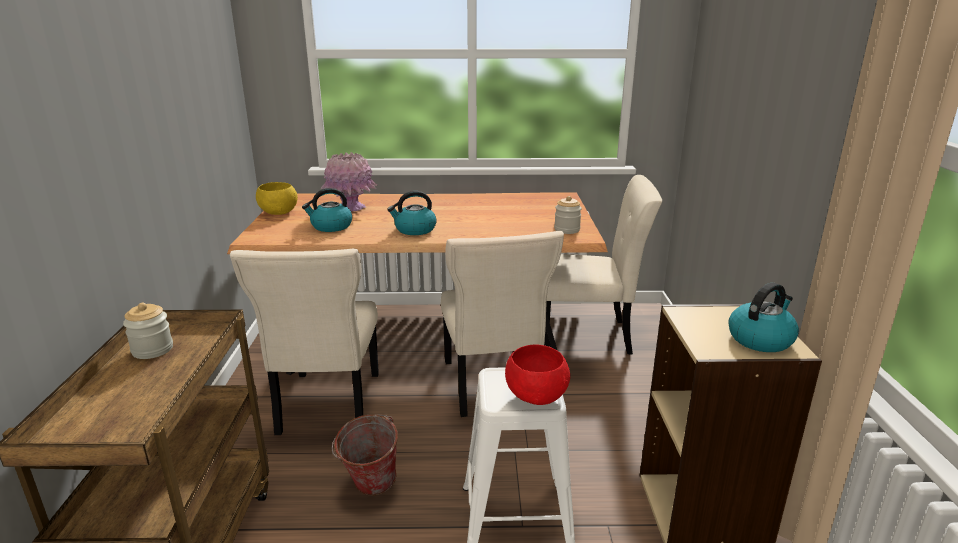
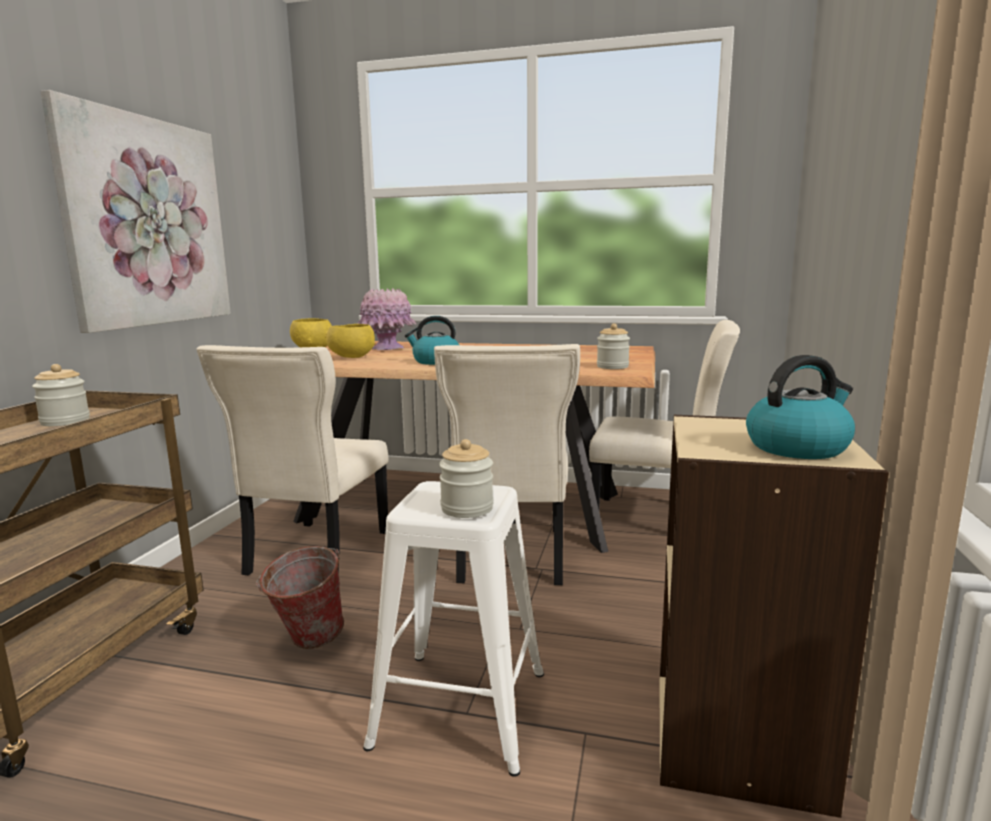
camera: 15 degrees right, 10 degrees down
kettle [302,188,352,232] -> yellow bowl [325,324,375,358]
red bowl [505,344,570,405] -> jar [439,439,494,518]
none -> picture [41,90,231,333]

